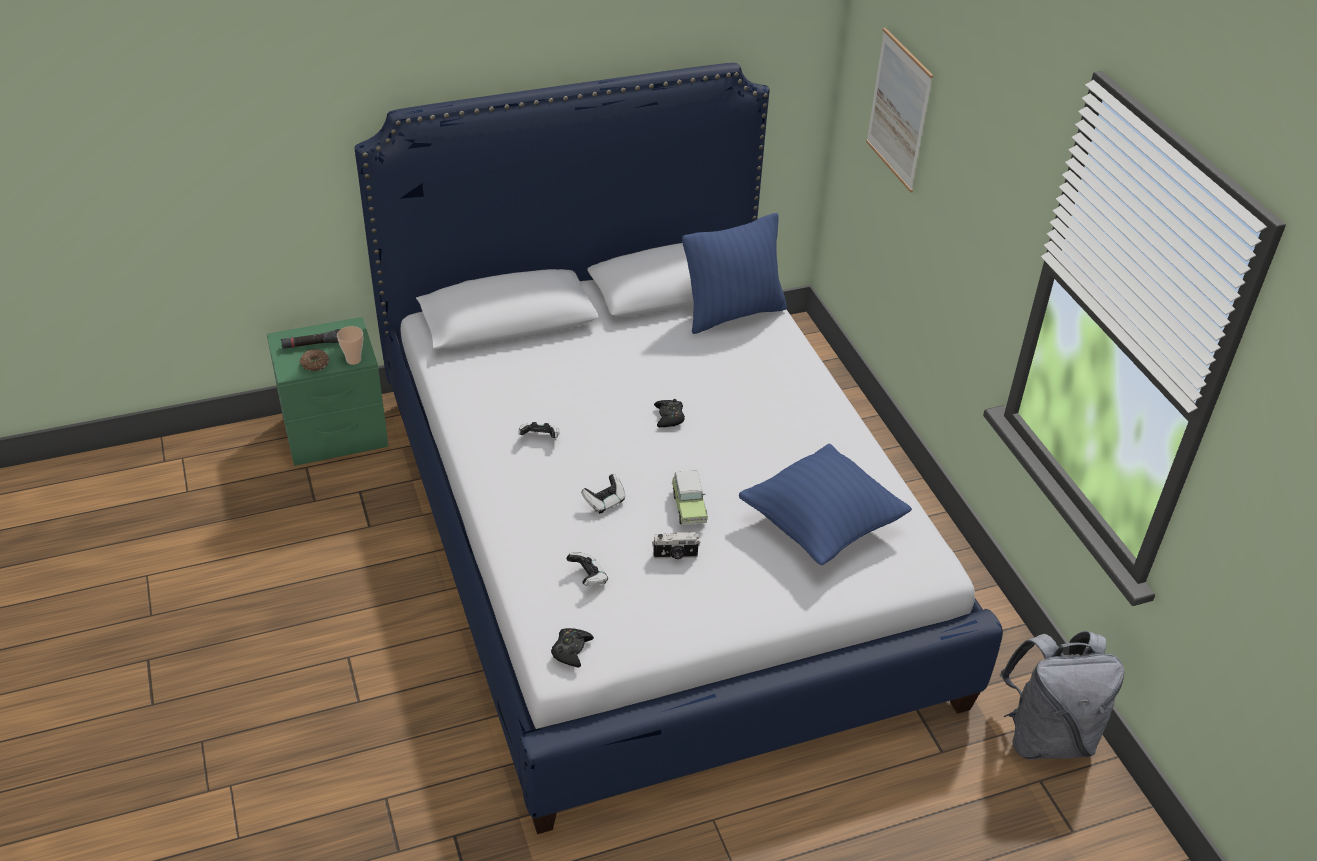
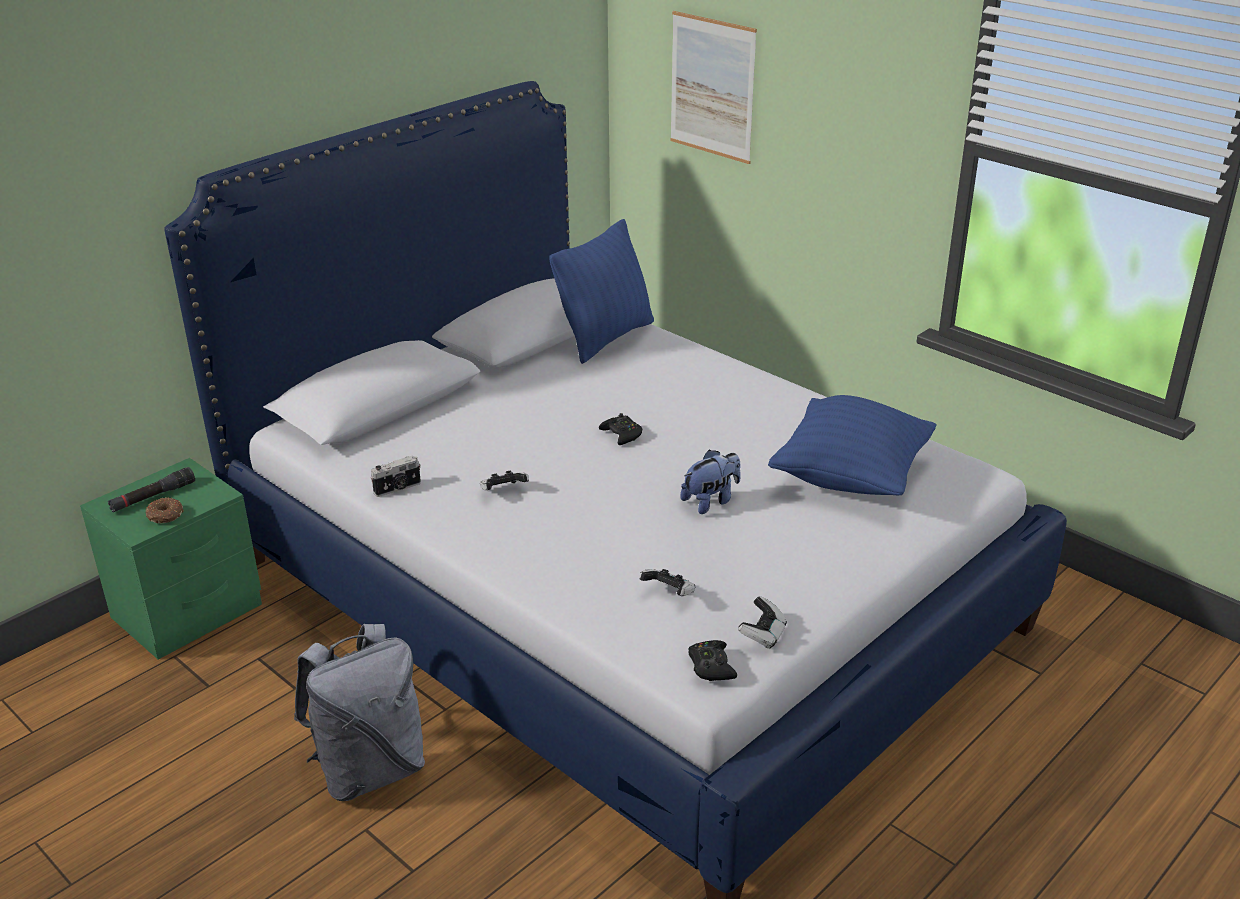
camera: 25 degrees left, 10 degrees down
cup [337,326,363,365] -> none
game controller [581,474,625,514] -> game controller moved to [738,596,787,649]
camera [652,532,700,559] -> camera moved to [370,455,421,497]
toy car [672,471,708,525] -> plush toy [680,450,741,514]
grey backpack [1000,631,1124,760] -> grey backpack moved to [294,624,425,801]

